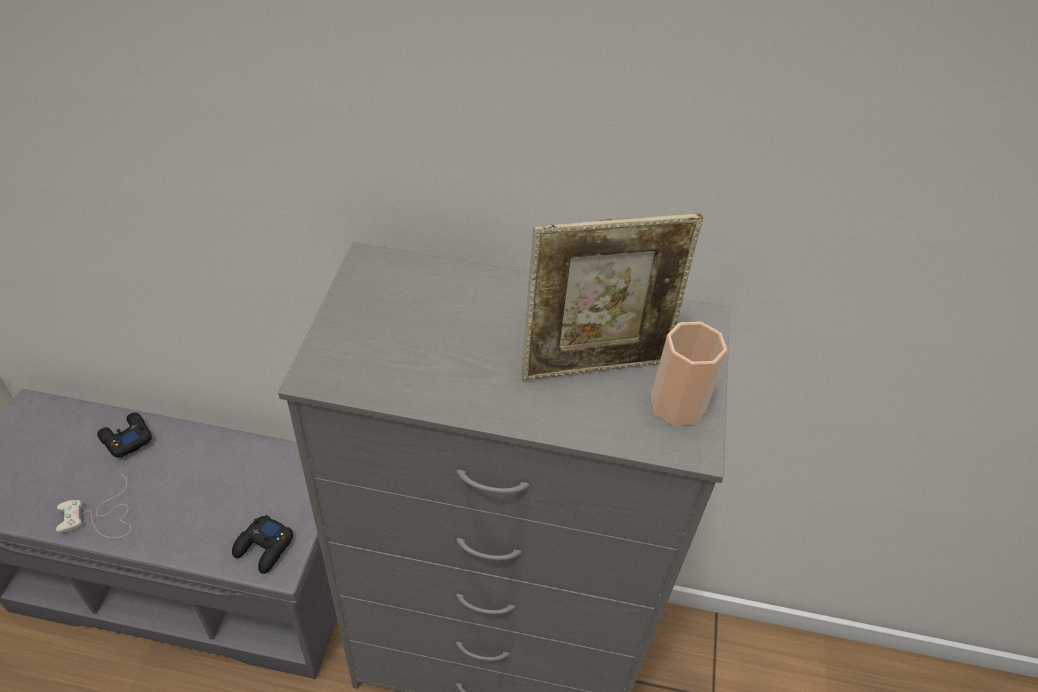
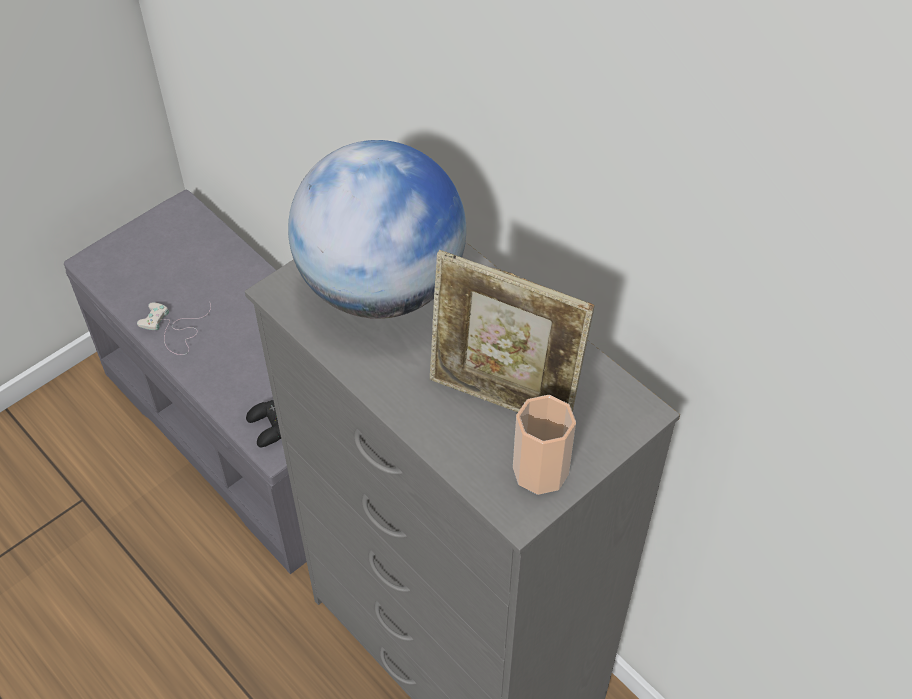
camera: 40 degrees right, 5 degrees up
black game controller [97,412,152,458] -> none
none -> globe [288,140,466,319]

